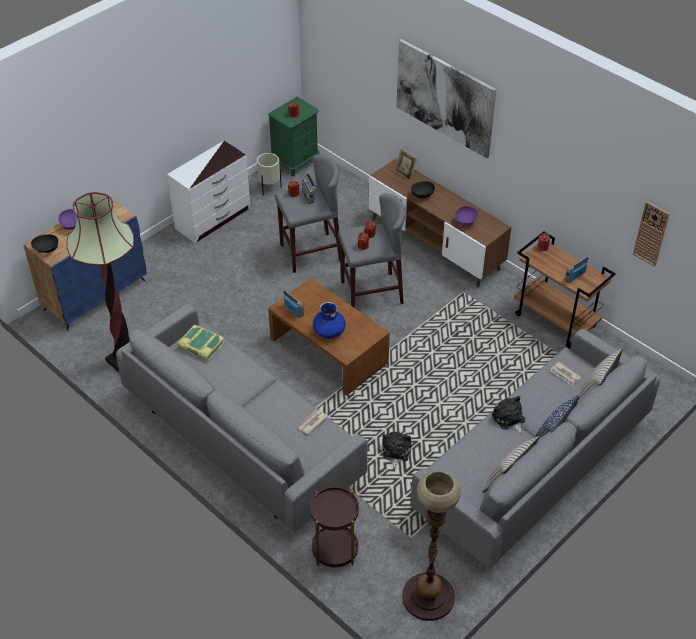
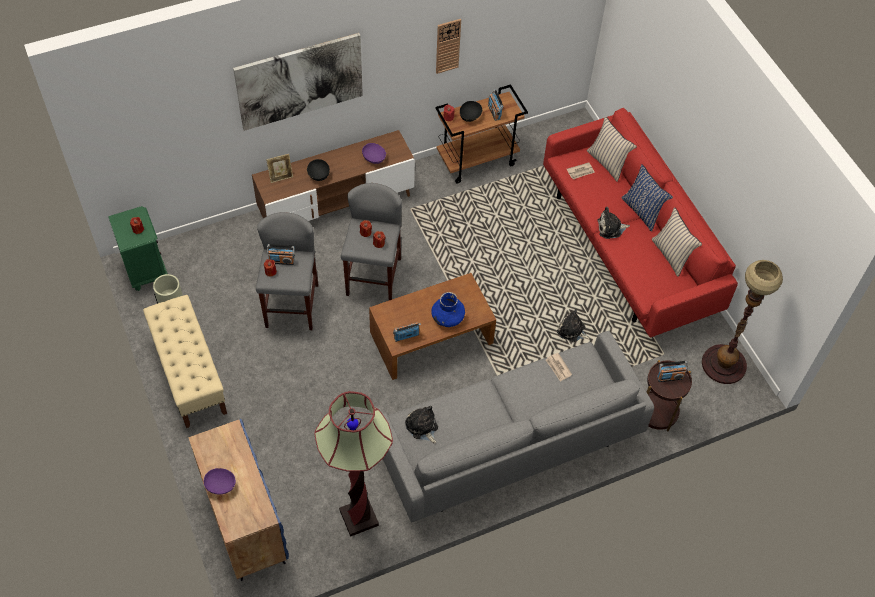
camera: 70 degrees left, 10 degrees up
black bowl [31,234,58,253] -> black bowl moved to [460,101,483,122]
white dresser [167,141,250,243] -> beige bench [143,295,227,428]
book [177,324,225,361] -> plush toy [405,406,438,444]
grey sofa [410,329,660,568] -> red sofa [543,108,738,338]
wall clock [633,201,669,267] -> wall clock moved to [436,19,461,74]
none -> radio [657,361,688,382]

